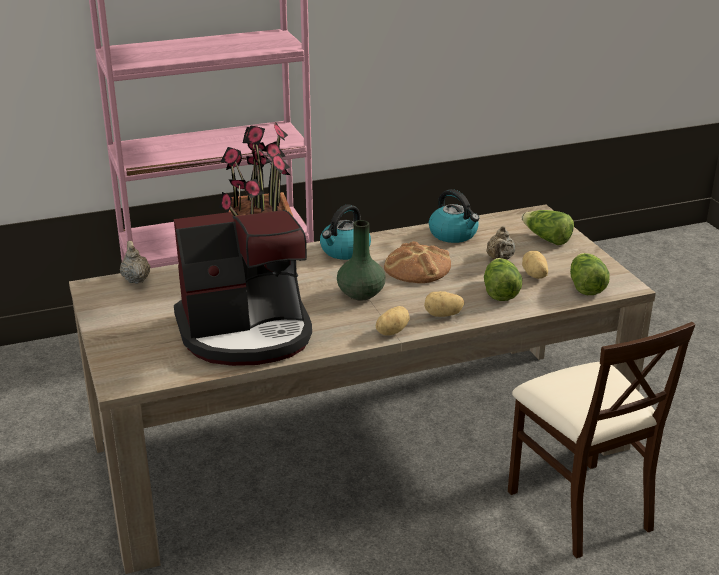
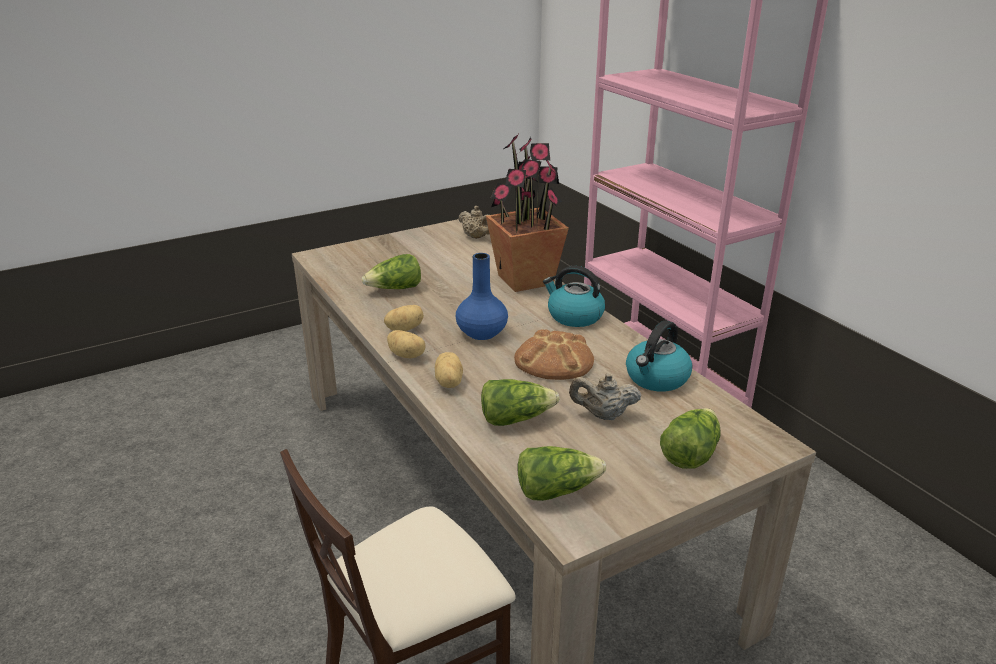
camera: 80 degrees right, 0 degrees up
beige teapot [120,241,151,284] -> beige teapot turned 75 degrees clockwise [458,206,489,239]
coffee machine [174,210,312,366] -> lettuce [362,254,421,289]
green vase [337,220,386,300] -> blue vase [456,253,508,340]
potato [522,251,548,279] -> potato moved to [384,305,424,331]

